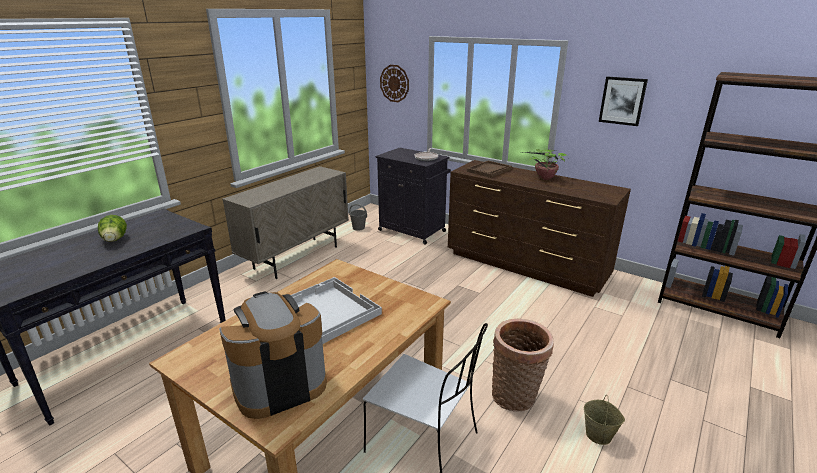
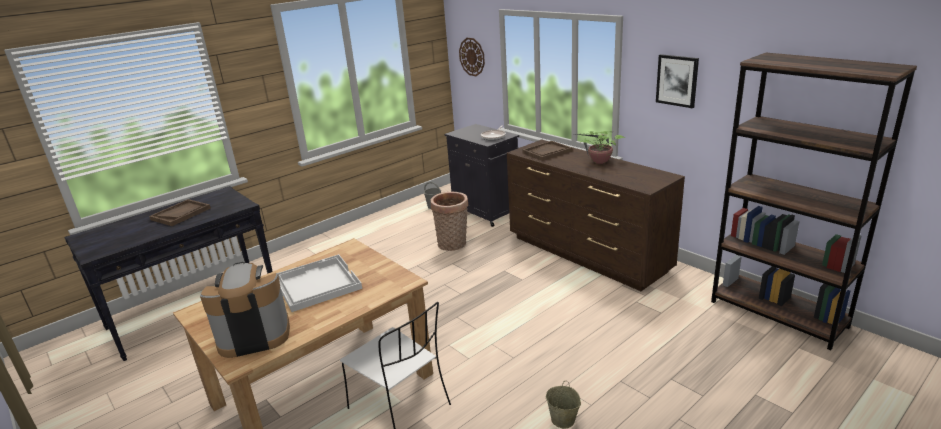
camera: 15 degrees right, 0 degrees up
lettuce [98,215,127,242] -> brown tray [149,199,211,226]
beige cabinet [222,166,349,279] -> none
basket [492,319,554,412] -> basket moved to [431,192,468,251]

